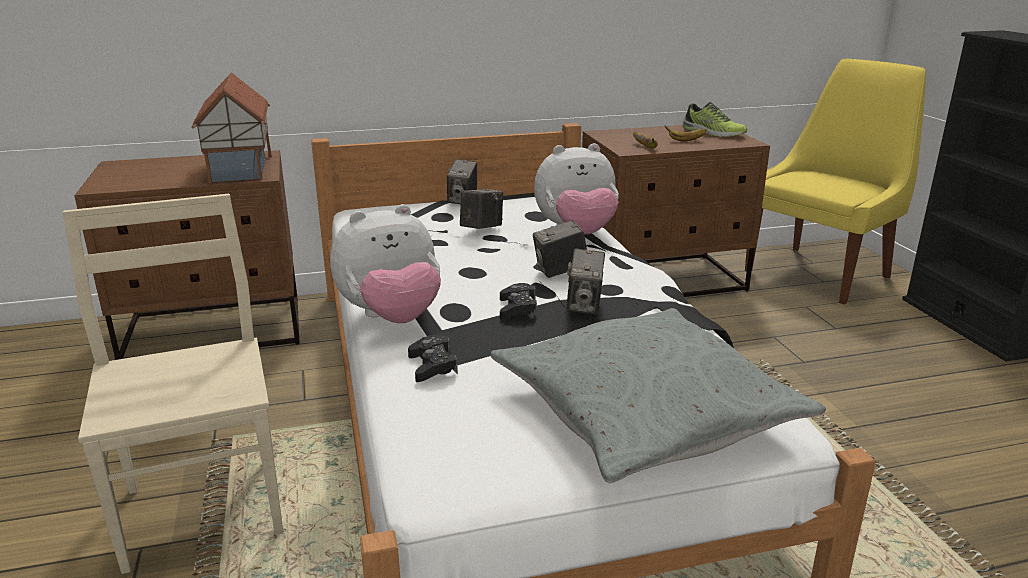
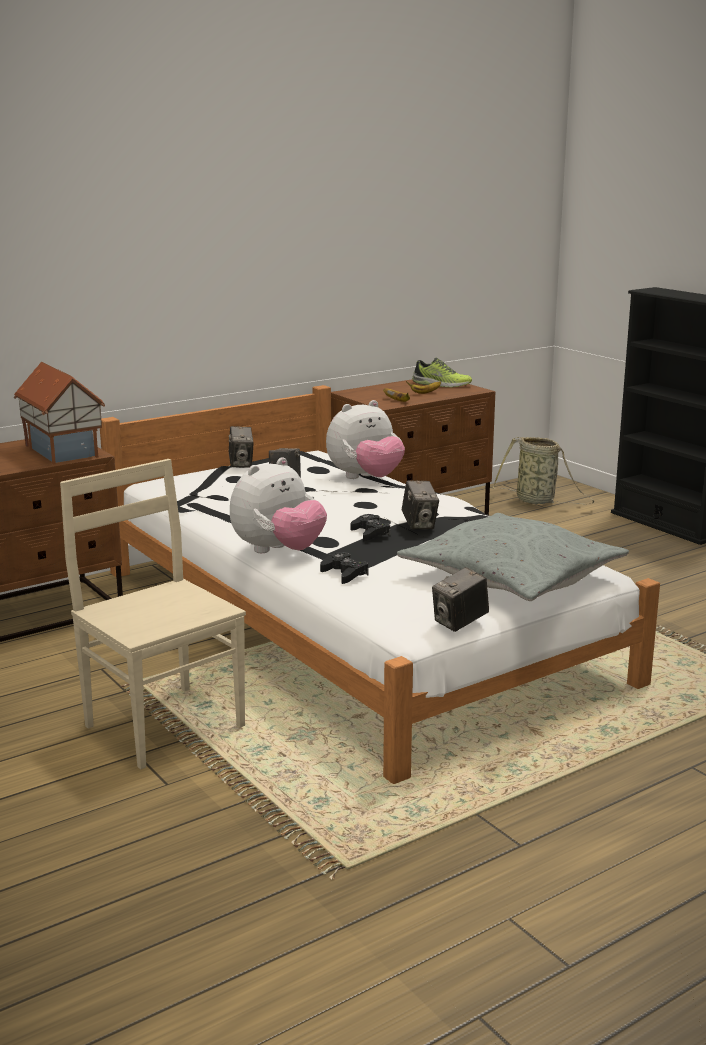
camera: 20 degrees left, 5 degrees down
camera [533,220,587,278] -> camera moved to [432,567,489,632]
yellow chair [745,59,926,304] -> basket [492,437,594,505]

